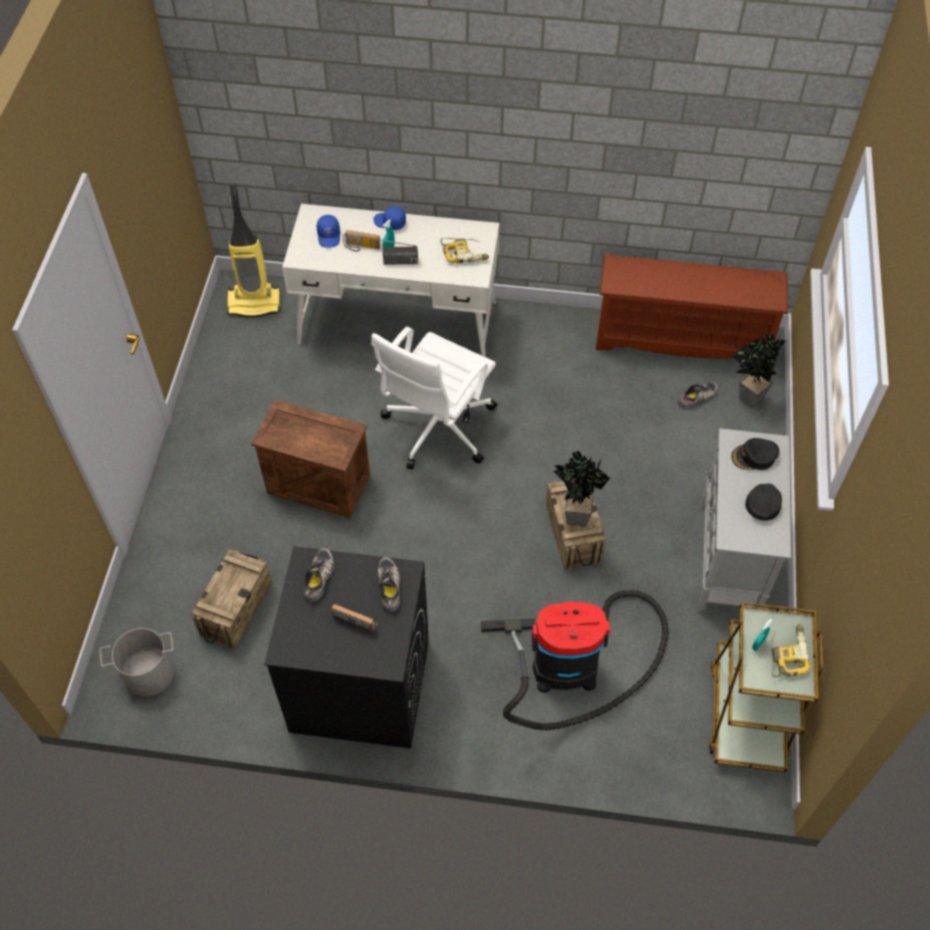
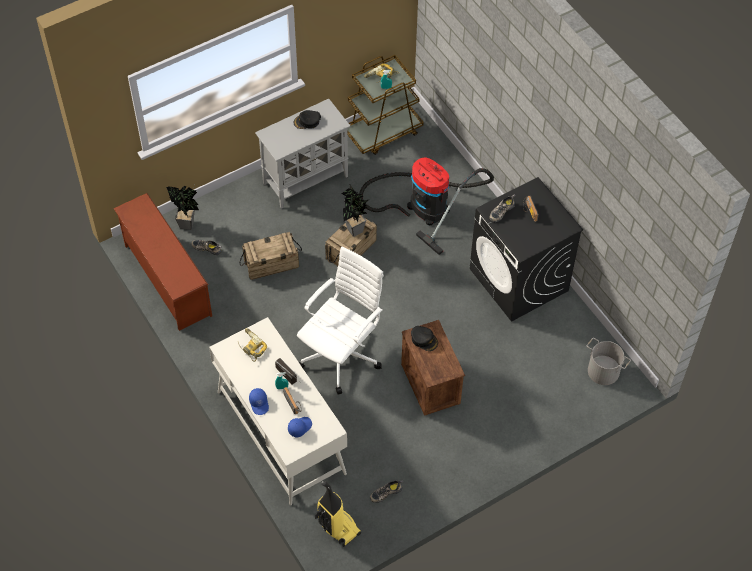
camera: 130 degrees left, 0 degrees up
crate [191,549,272,649] -> crate moved to [240,232,302,280]
shoe [304,548,334,602] -> shoe moved to [370,480,403,503]
white office chair [371,327,497,470] -> white office chair turned 45 degrees counterclockwise [297,247,384,395]
black cap [731,438,780,470] -> black cap moved to [411,326,438,351]

